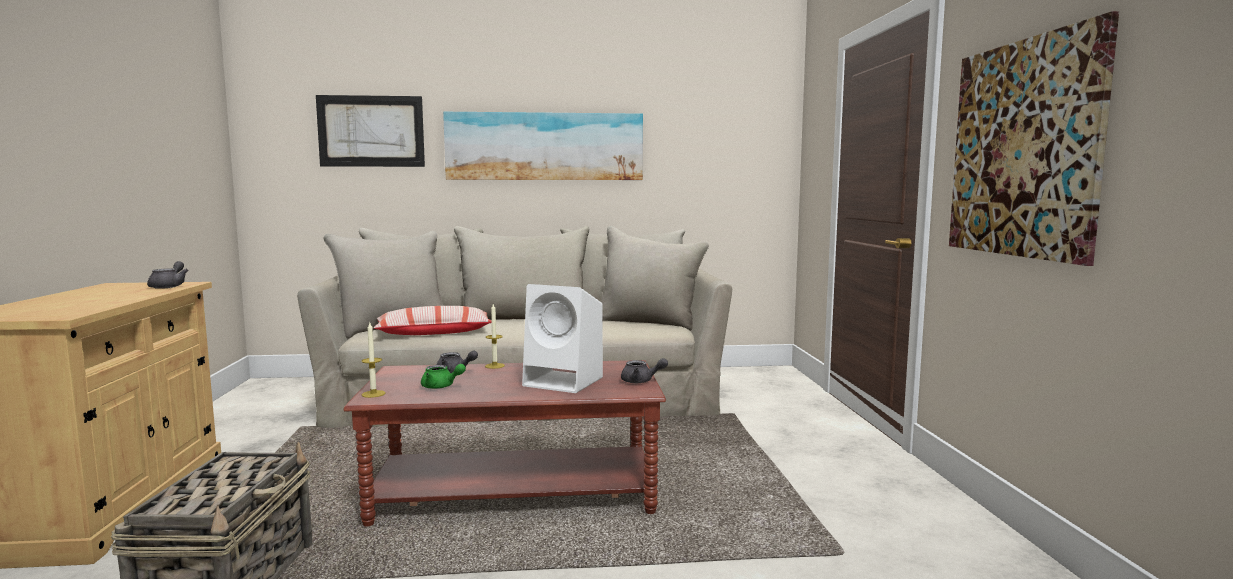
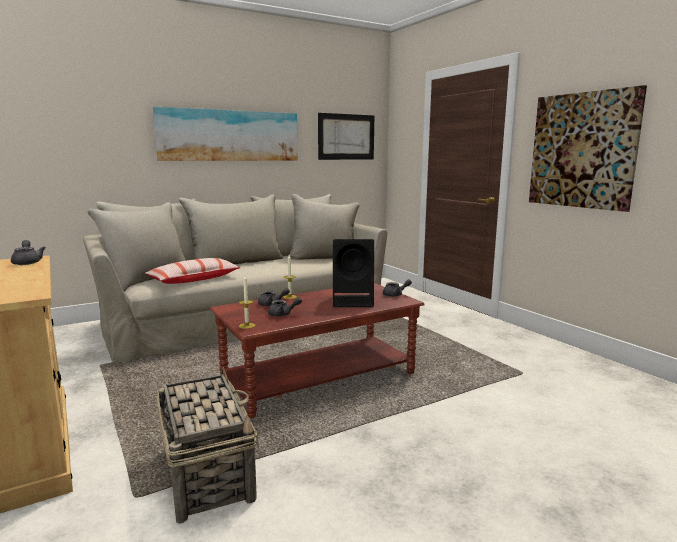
camera: 25 degrees left, 5 degrees up
picture [316,95,425,167] -> picture moved to [318,113,374,160]
green teapot [421,364,466,389] -> grey teapot [268,297,302,317]
white speaker [522,284,603,393] -> black speaker [333,239,374,307]

